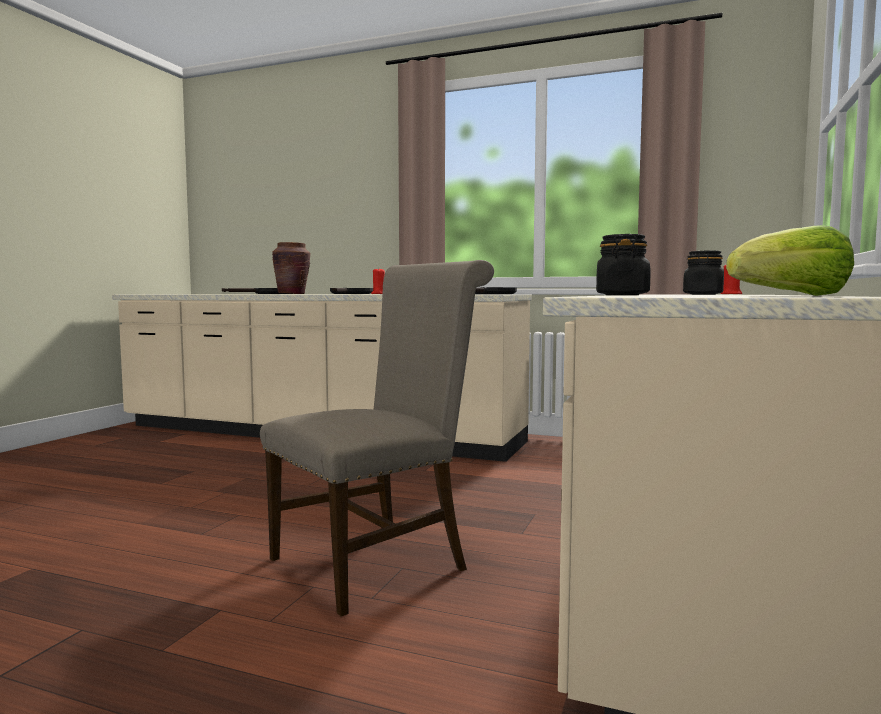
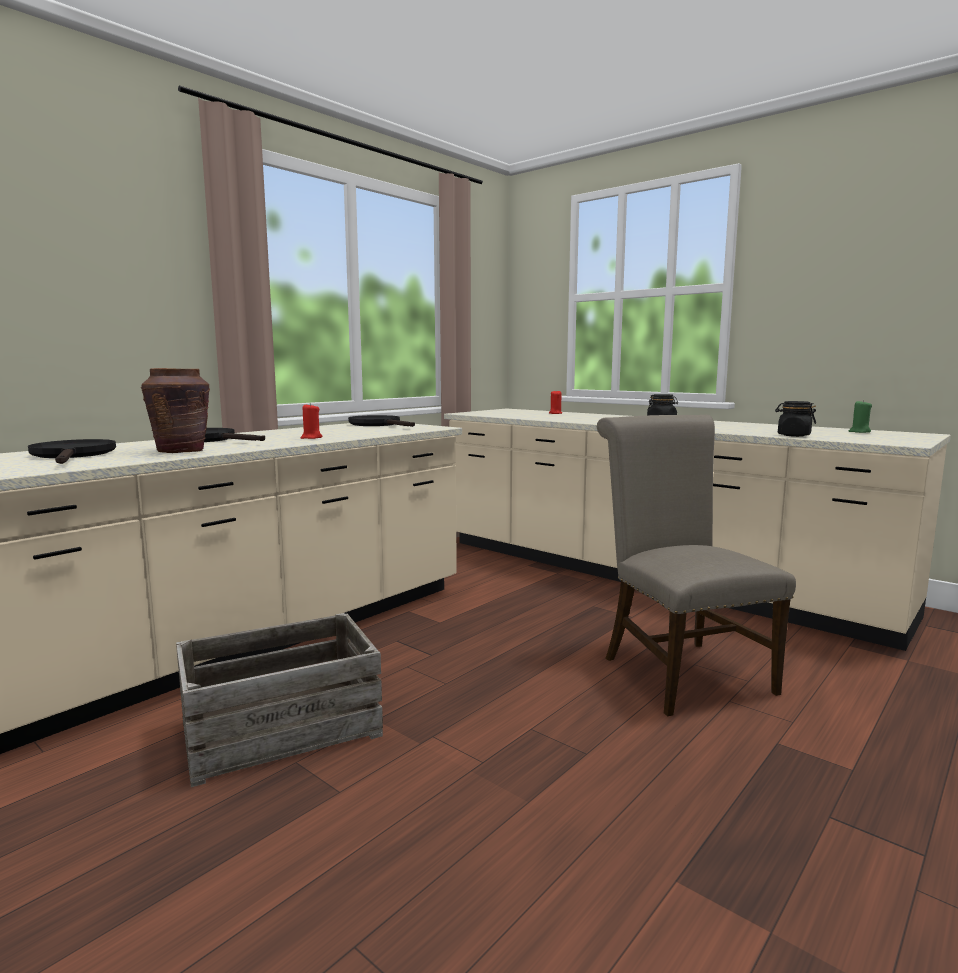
camera: 70 degrees left, 5 degrees up
lettuce [726,225,854,296] -> green candle [849,400,872,433]
none -> crate [176,613,383,787]

